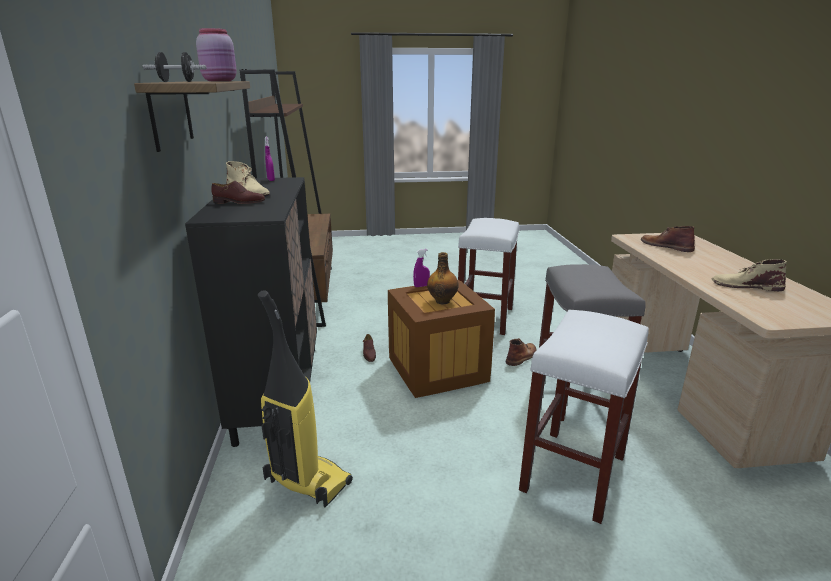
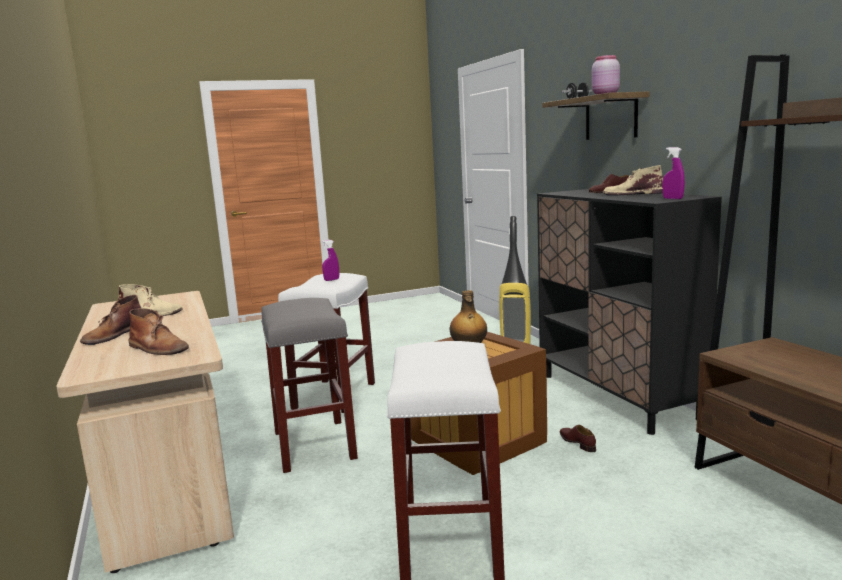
camera: 165 degrees right, 10 degrees down
purple spray bottle [413,249,430,287] -> purple spray bottle moved to [322,240,339,281]
brown boot [506,338,537,366] -> brown boot moved to [80,295,141,345]

